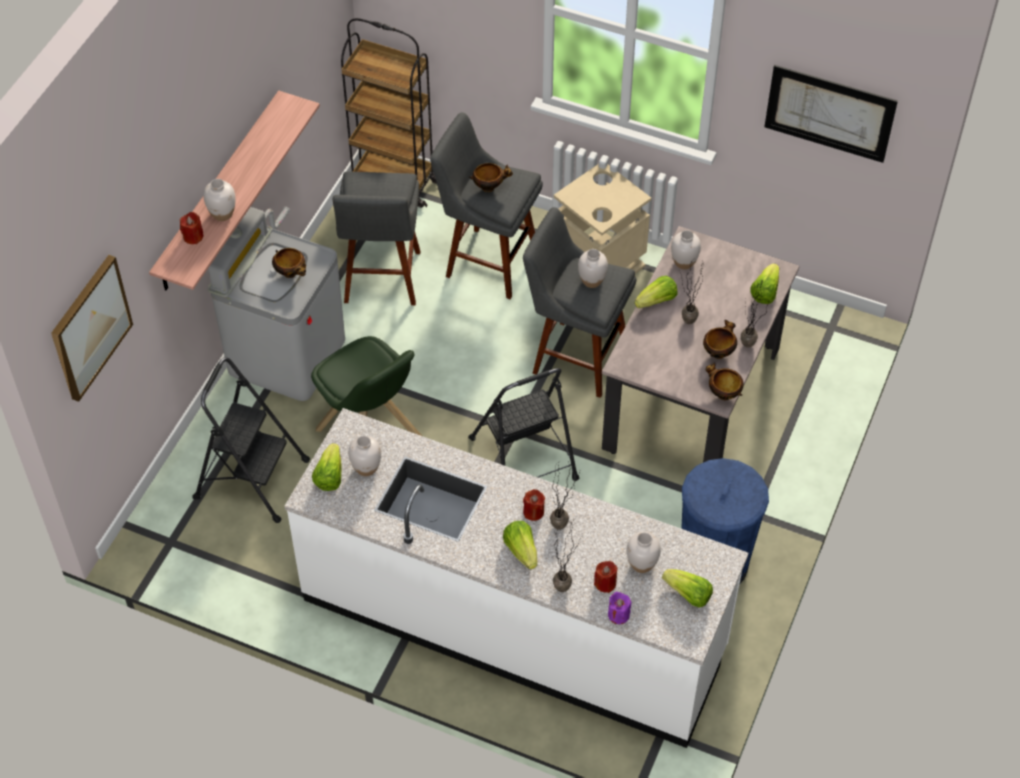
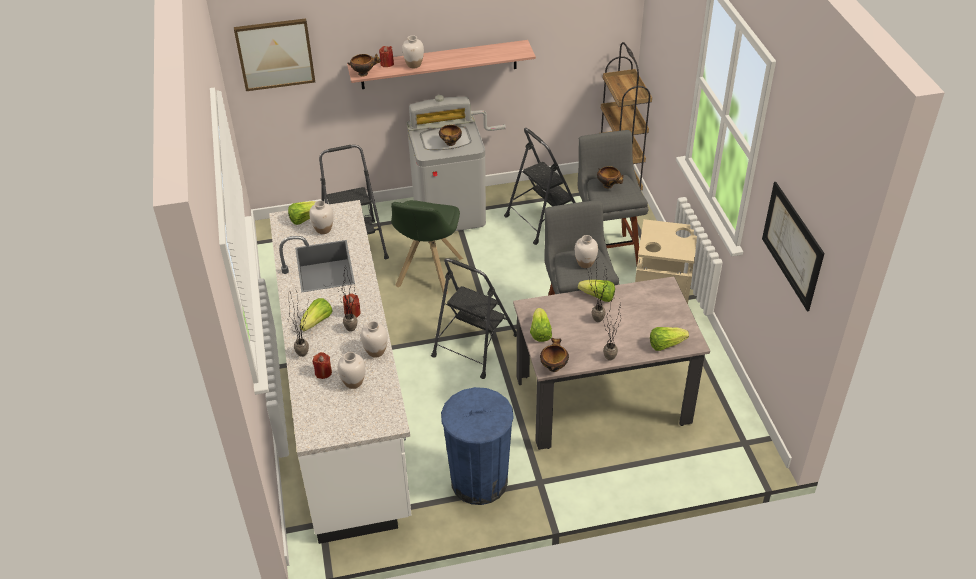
camera: 55 degrees right, 10 degrees down
grey stool [333,172,420,305] -> black step ladder [504,128,576,245]
purple candle [608,592,631,624] -> none
lettuce [662,569,713,607] -> lettuce moved to [530,308,552,342]
white vase [671,230,701,269] -> white vase moved to [361,321,388,358]
bowl [703,320,737,359] -> bowl moved to [348,53,381,77]

